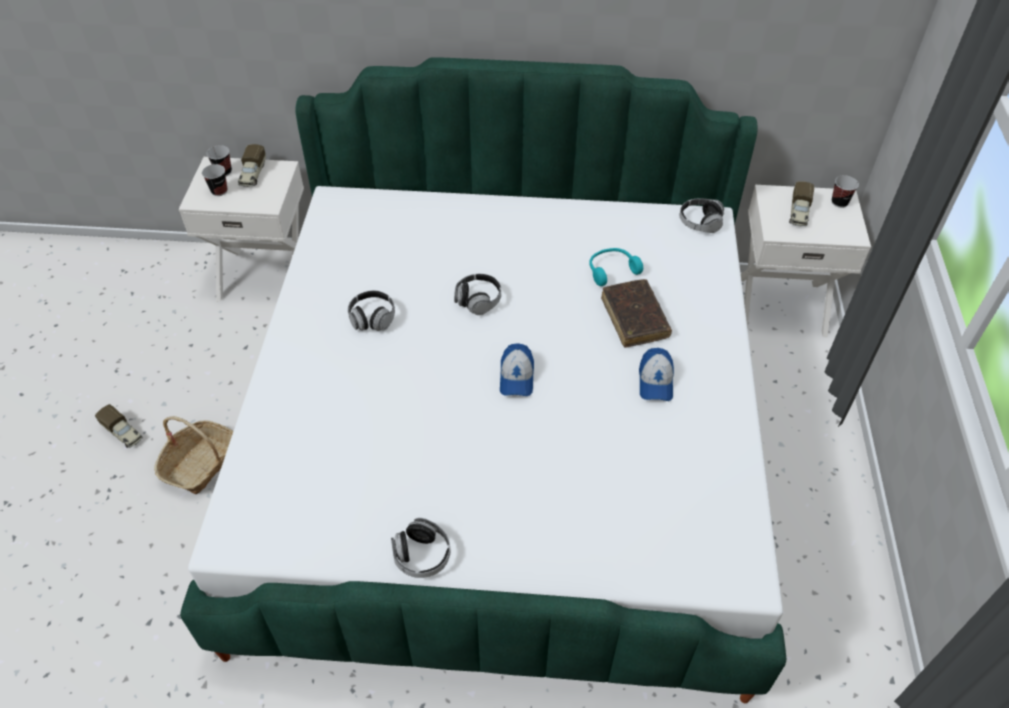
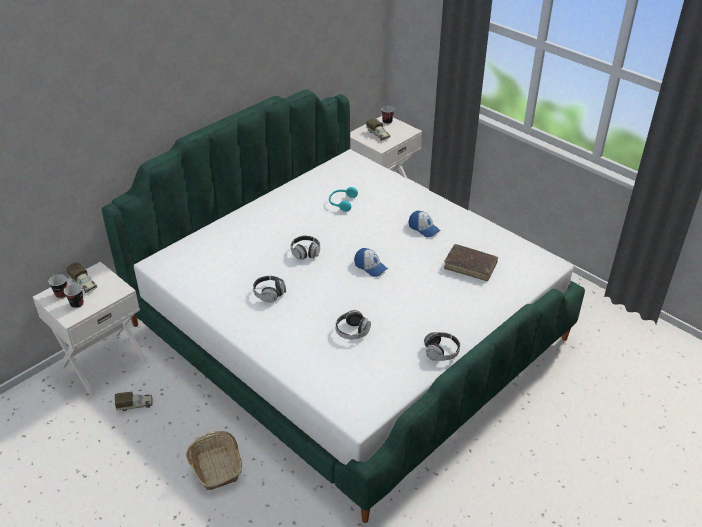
camera: 50 degrees left, 10 degrees down
toy truck [95,404,143,448] -> toy truck moved to [115,392,153,411]
brown book [601,279,672,348] -> brown book moved to [444,244,498,281]
headphones [680,198,724,233] -> headphones moved to [335,310,371,340]

